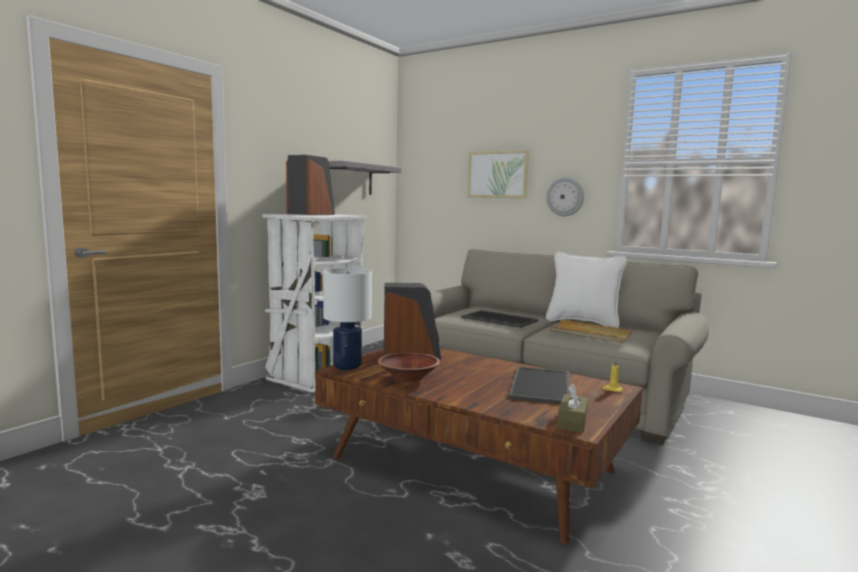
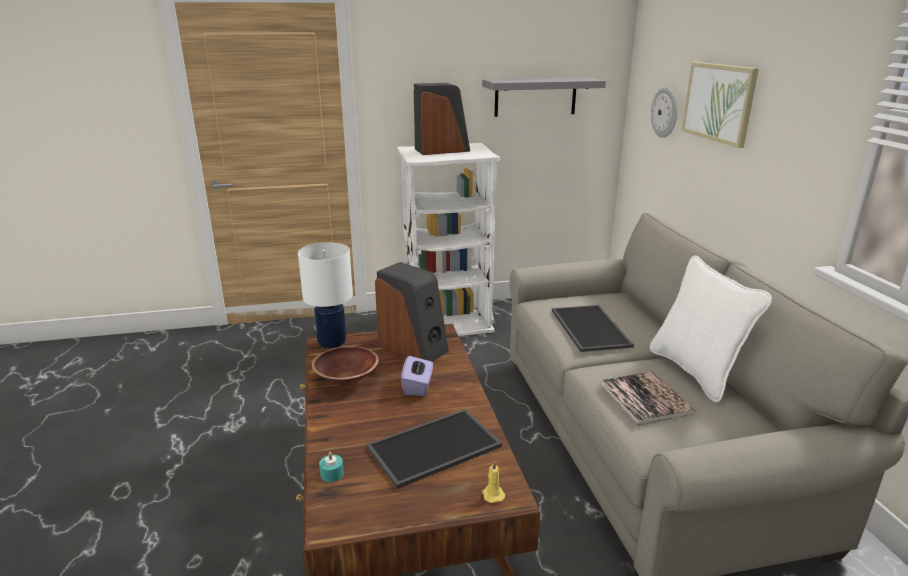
camera: 45 degrees right, 15 degrees up
wall clock [546,177,584,216] -> wall clock moved to [651,87,677,138]
beige tray [550,320,632,343] -> book [600,372,696,425]
brown tissue box [557,384,588,433] -> none
none -> turquoise candle [319,452,344,482]
none -> purple tissue box [401,356,433,396]

